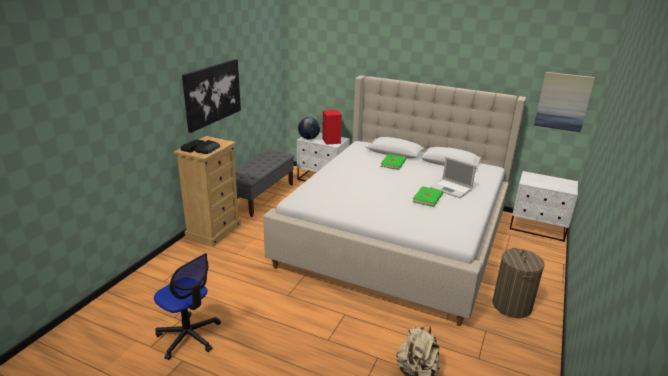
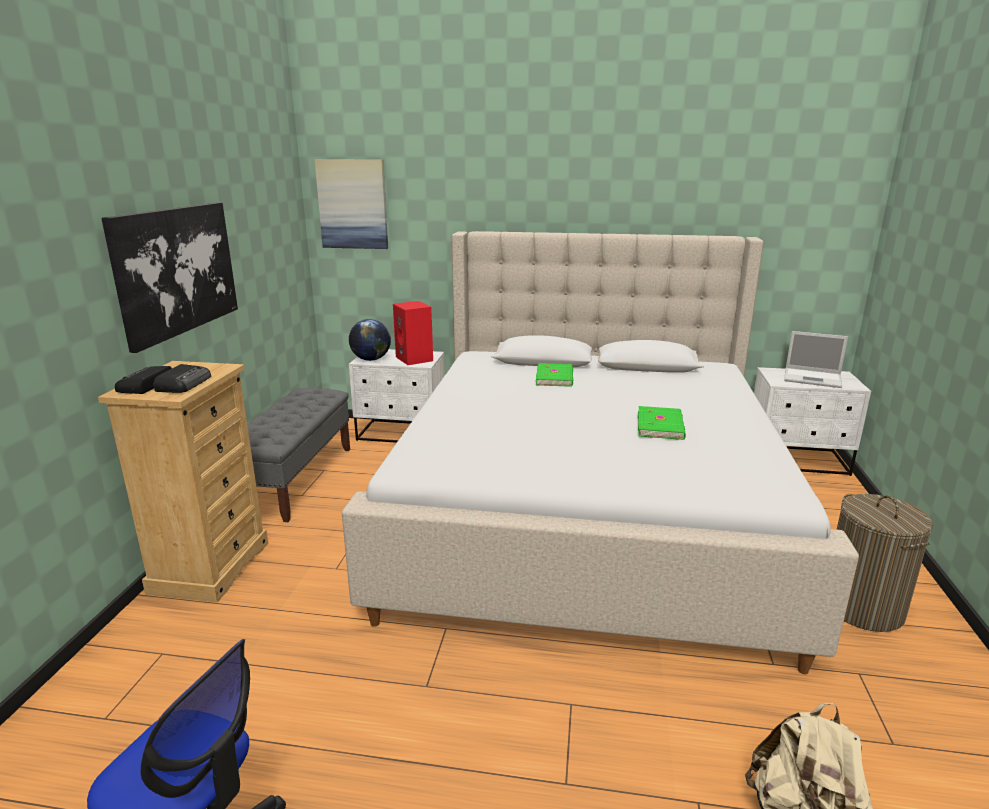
camera: 15 degrees left, 5 degrees down
laptop [430,157,476,198] -> laptop moved to [784,331,848,388]
picture [534,72,595,132] -> picture moved to [314,159,388,249]

